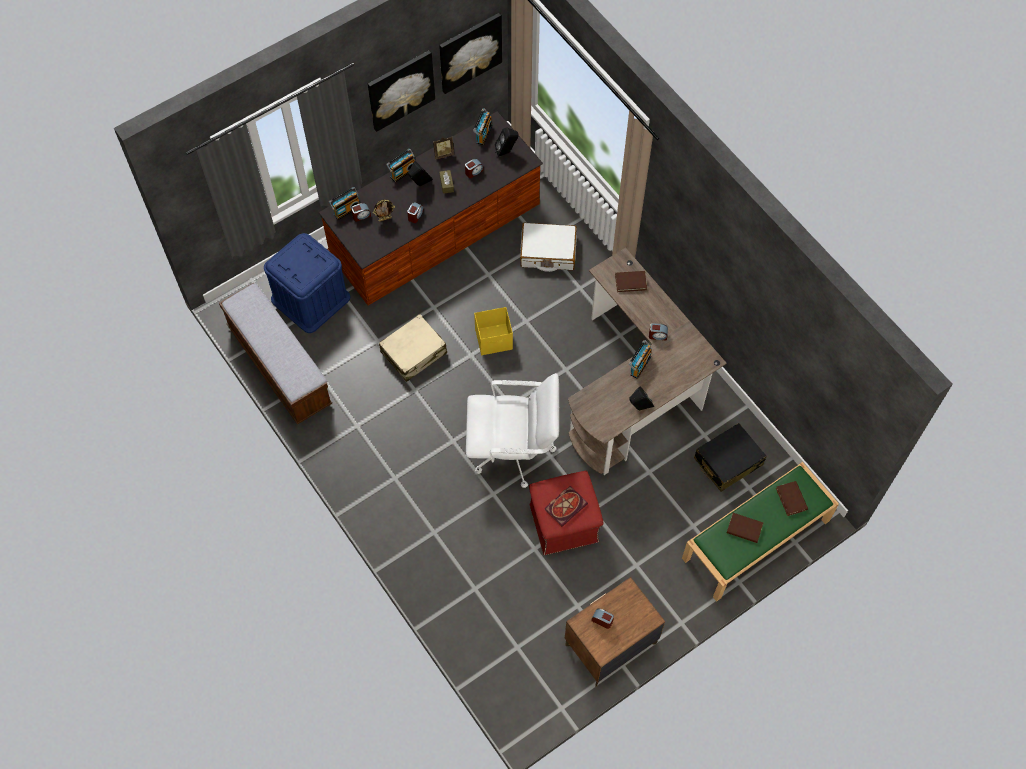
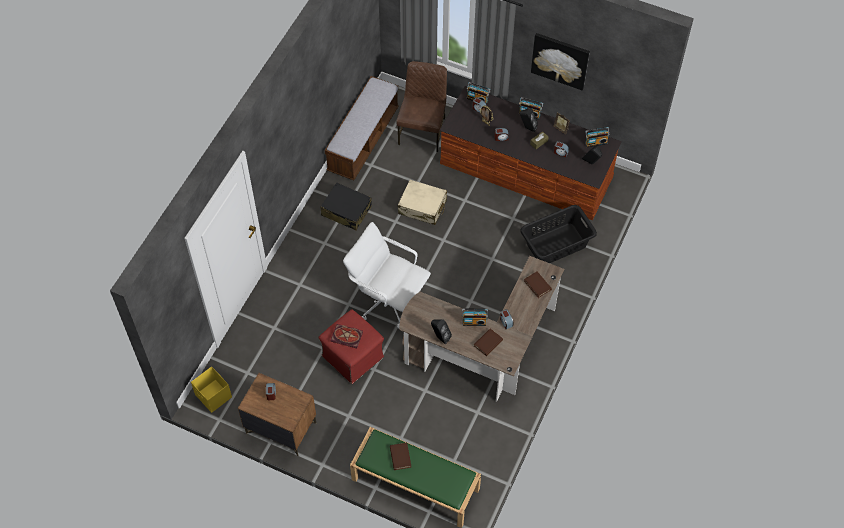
camera: 60 degrees right, 5 degrees down
blue storage box [264,233,350,333] -> brown chair [396,61,447,152]
picture [439,13,502,94] -> none
white office chair [466,373,559,488] -> white office chair turned 150 degrees clockwise [343,222,431,329]
yellow storage box [474,307,513,355] -> yellow storage box moved to [191,366,232,413]
white suitcase [520,223,577,272] -> black laundry basket [520,205,597,263]
black suitcase [694,423,767,492] -> black suitcase moved to [321,182,372,231]
brown book [776,481,808,516] -> brown book moved to [474,328,503,356]

